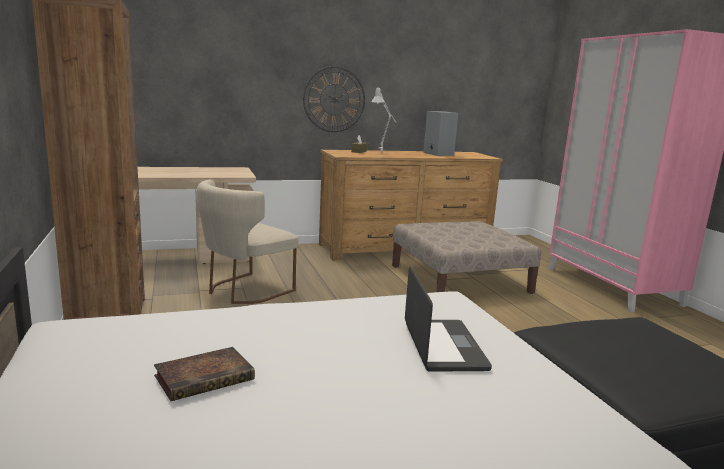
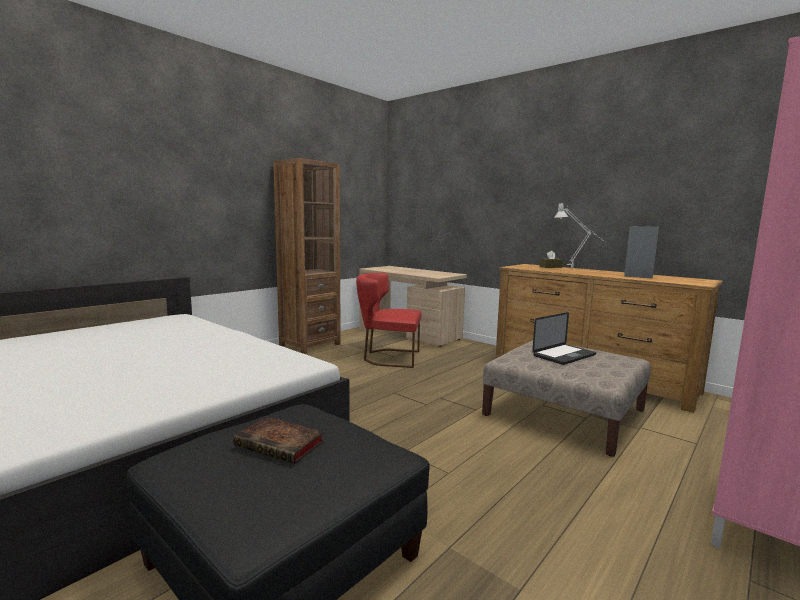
camera: 60 degrees right, 5 degrees down
book [154,347,255,401] -> book moved to [233,416,324,464]
beige chair [196,180,298,304] -> red chair [356,273,422,368]
wall clock [303,66,365,132] -> none
laptop [405,266,492,372] -> laptop moved to [532,312,596,365]

